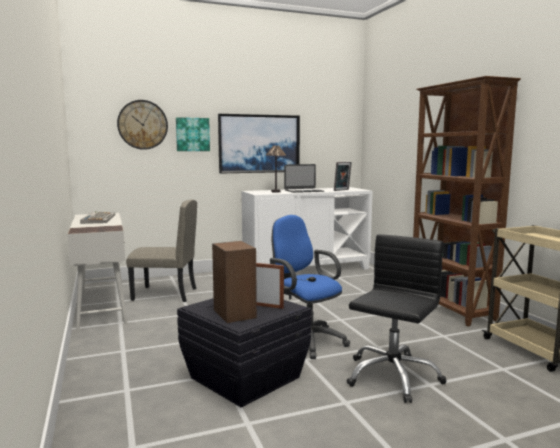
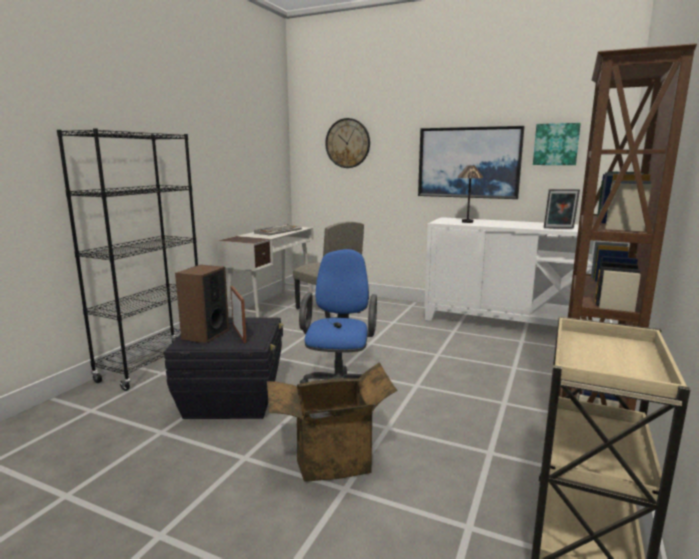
camera: 45 degrees right, 5 degrees up
picture [176,117,210,151] -> picture moved to [533,123,581,165]
laptop [284,164,324,193] -> none
black office chair [347,234,446,403] -> cardboard box [267,362,397,482]
none -> black bookcase [57,128,198,391]

